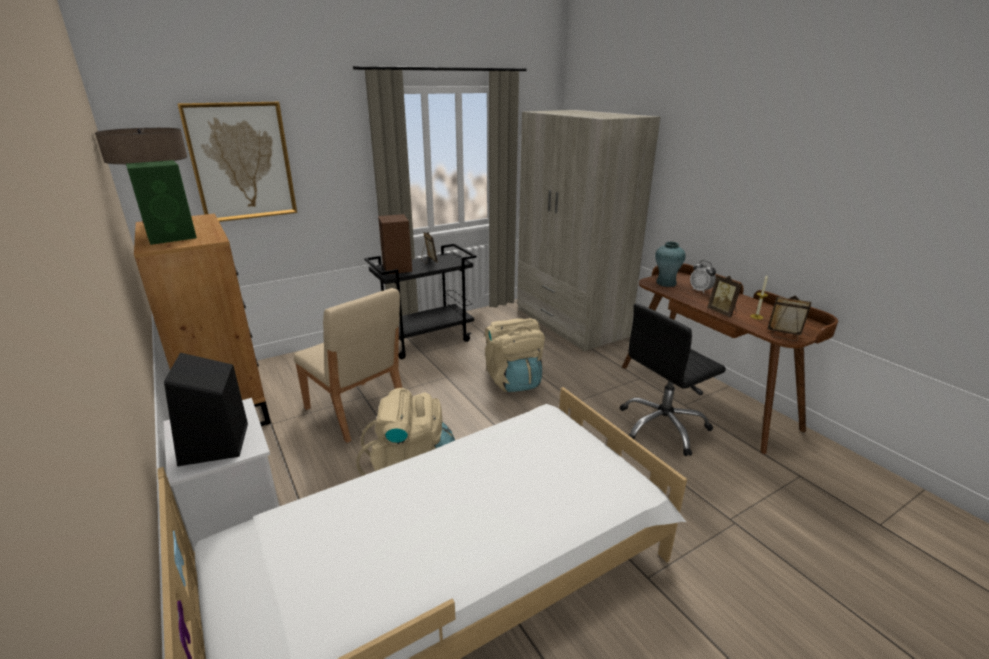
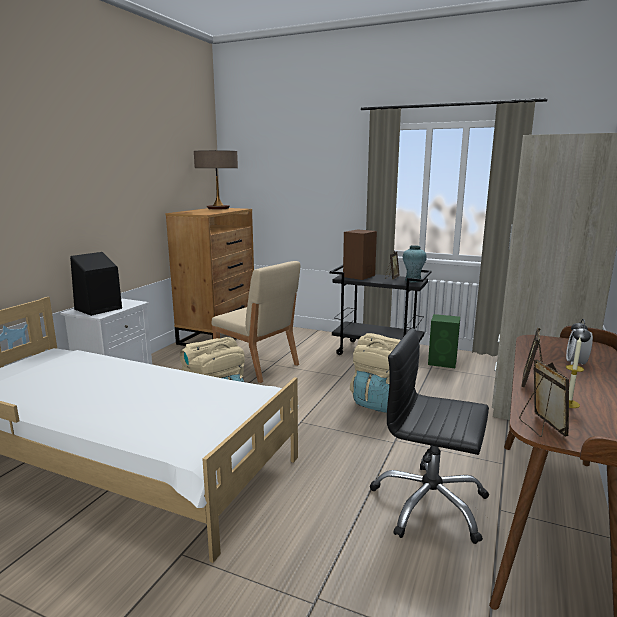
camera: 55 degrees right, 10 degrees down
green speaker [126,160,197,245] -> green speaker moved to [428,314,460,368]
picture [177,102,297,222] -> none
beige chair [294,288,402,443] -> beige chair turned 60 degrees counterclockwise [211,261,300,383]
turquoise vase [655,242,686,287] -> turquoise vase moved to [403,245,427,283]

